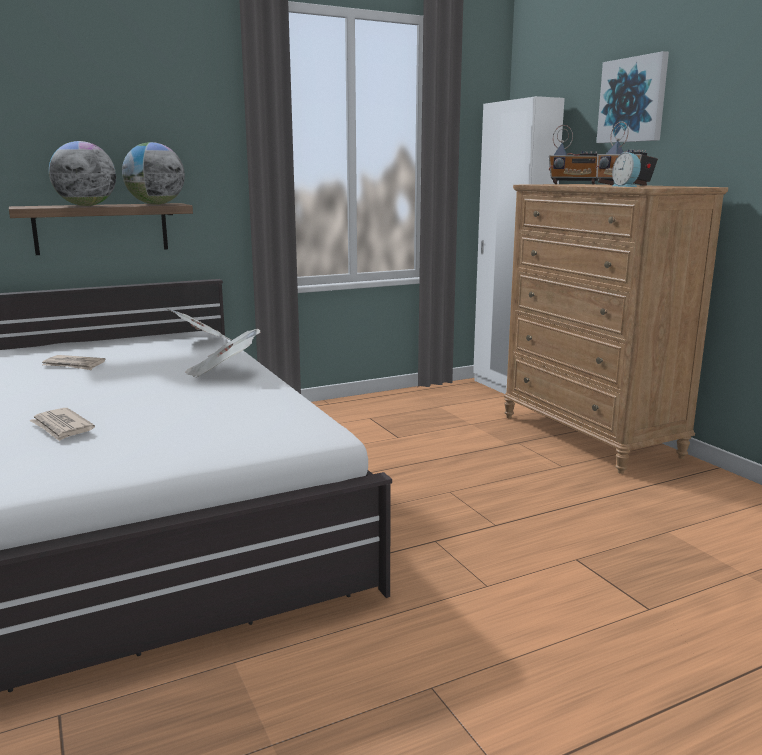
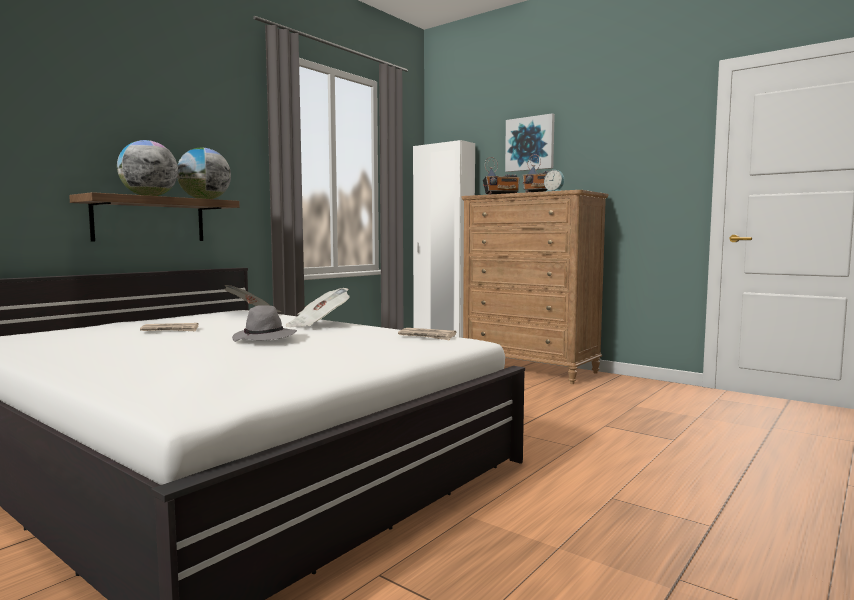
camera: 25 degrees left, 10 degrees down
newspaper [29,408,95,441] -> newspaper moved to [398,328,456,340]
none -> grey hat [232,305,297,342]

